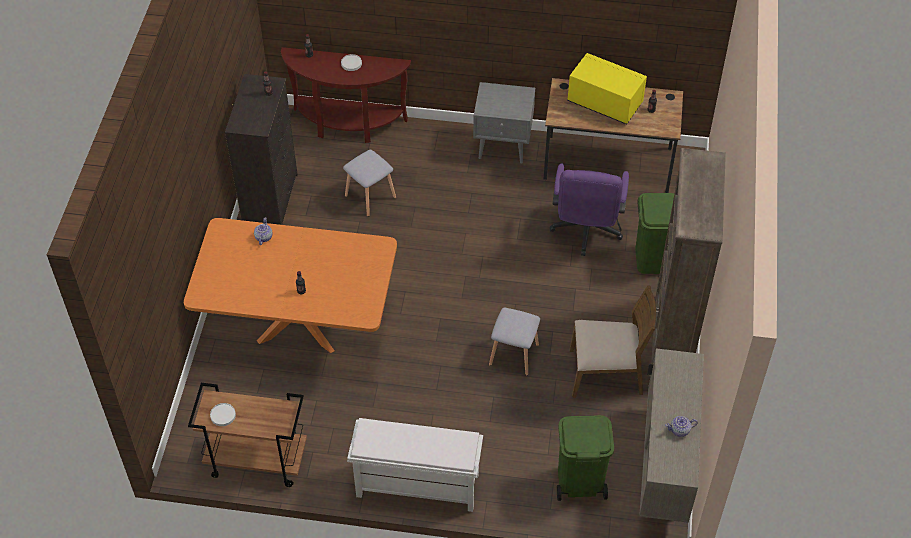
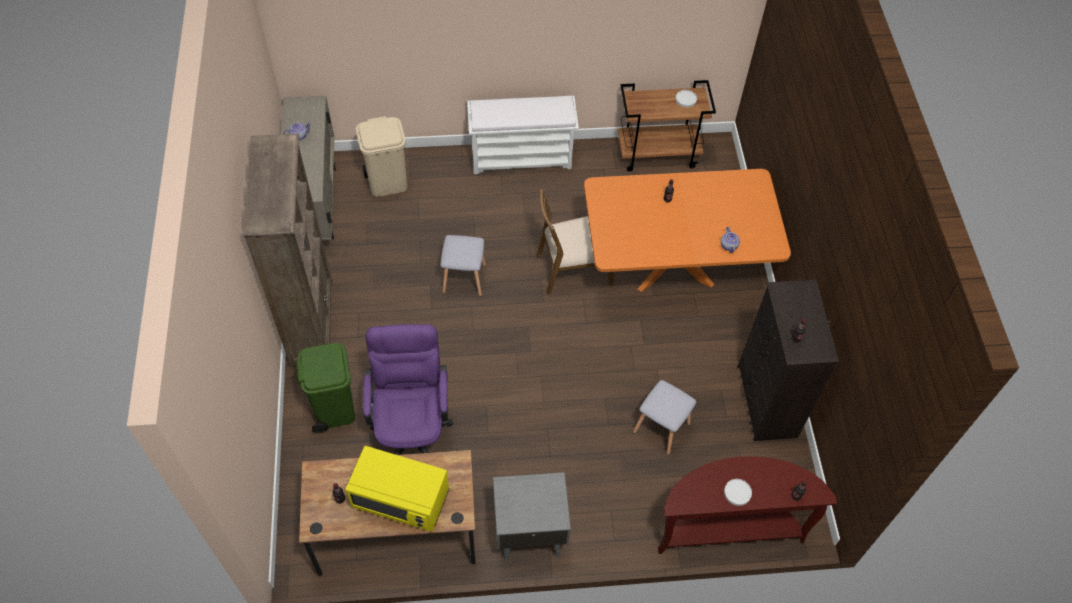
camera: 165 degrees right, 5 degrees up
green trash can [557,415,614,501] -> beige trash can [356,116,407,197]
brown chair [570,285,656,398] -> brown chair moved to [536,189,614,295]

